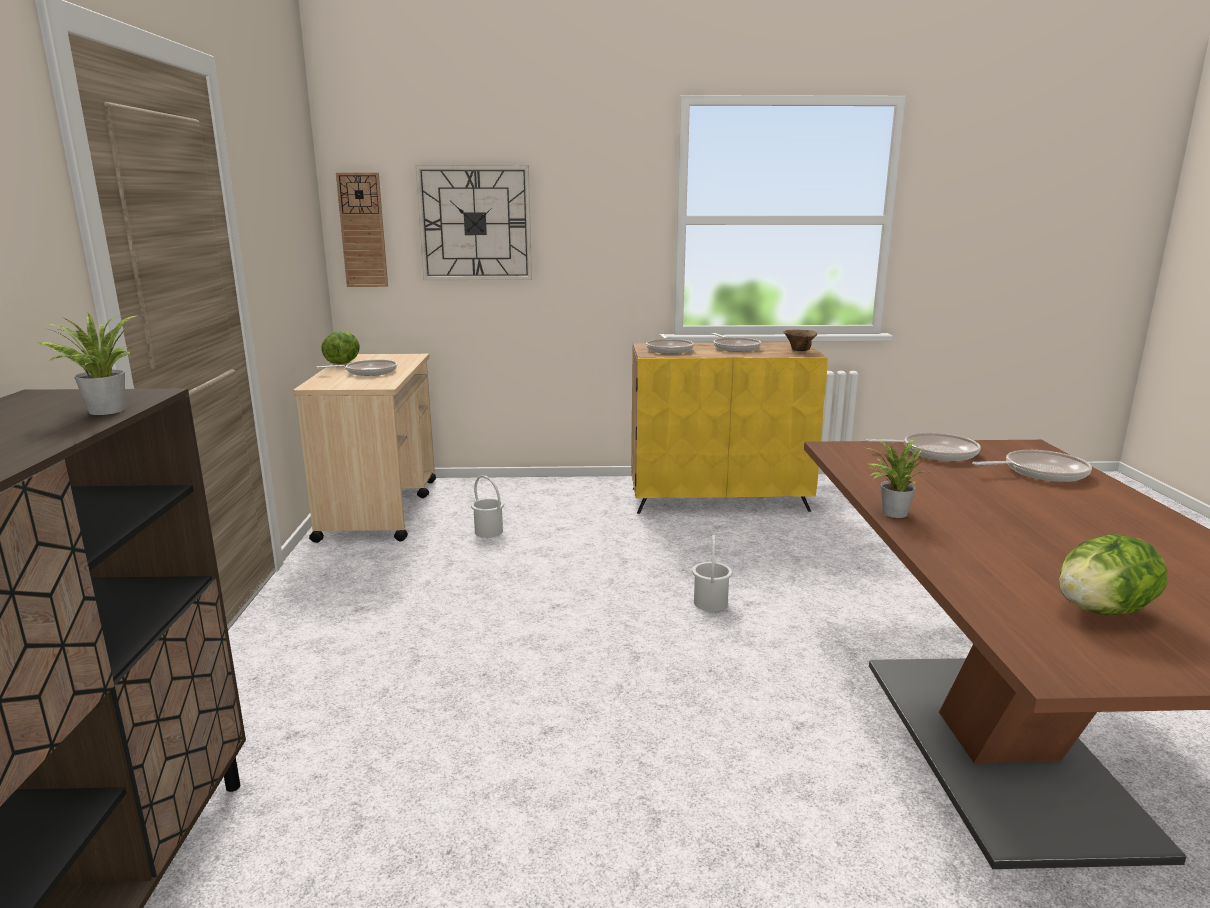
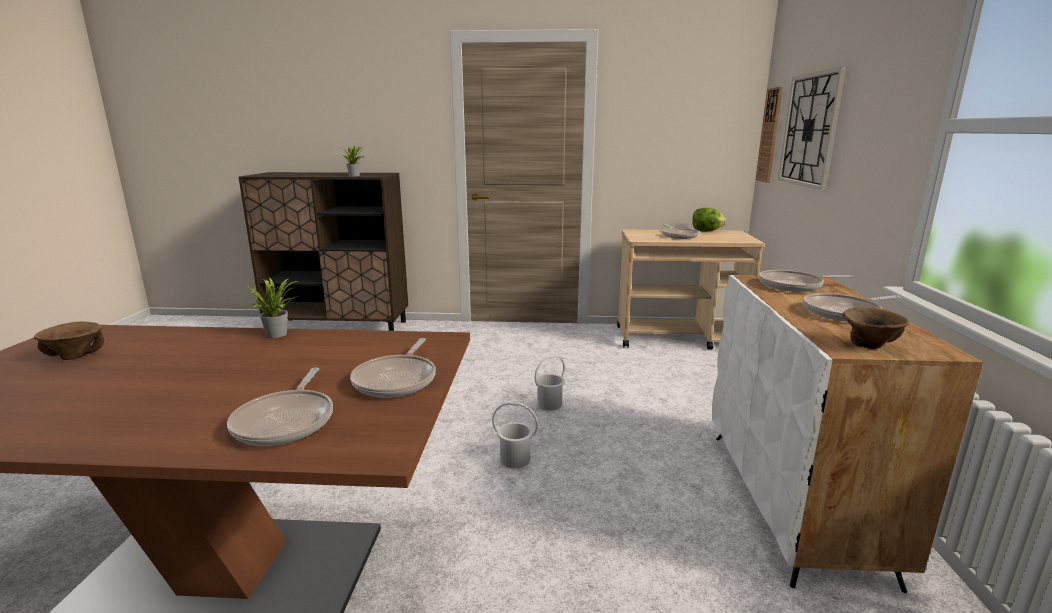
camera: 95 degrees right, 0 degrees up
white bucket [471,475,504,538] -> white bucket moved to [534,355,565,411]
yellow cabinet [631,342,828,514] -> white cabinet [712,275,983,593]
lettuce [1059,534,1168,615] -> brown bowl [34,321,104,360]

